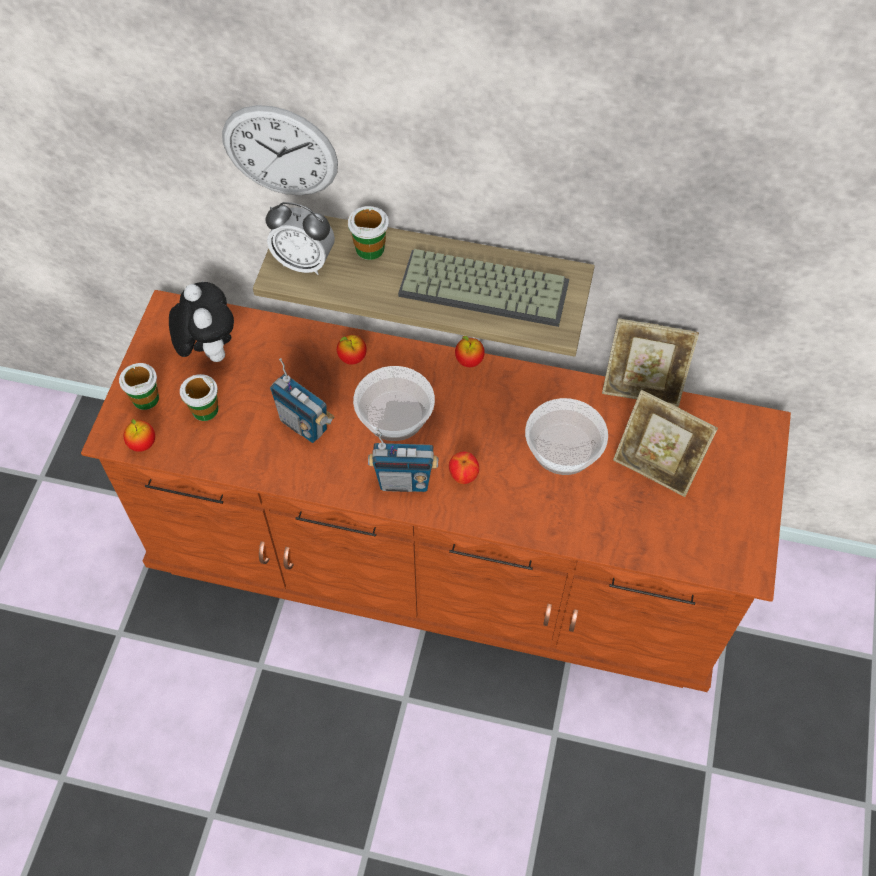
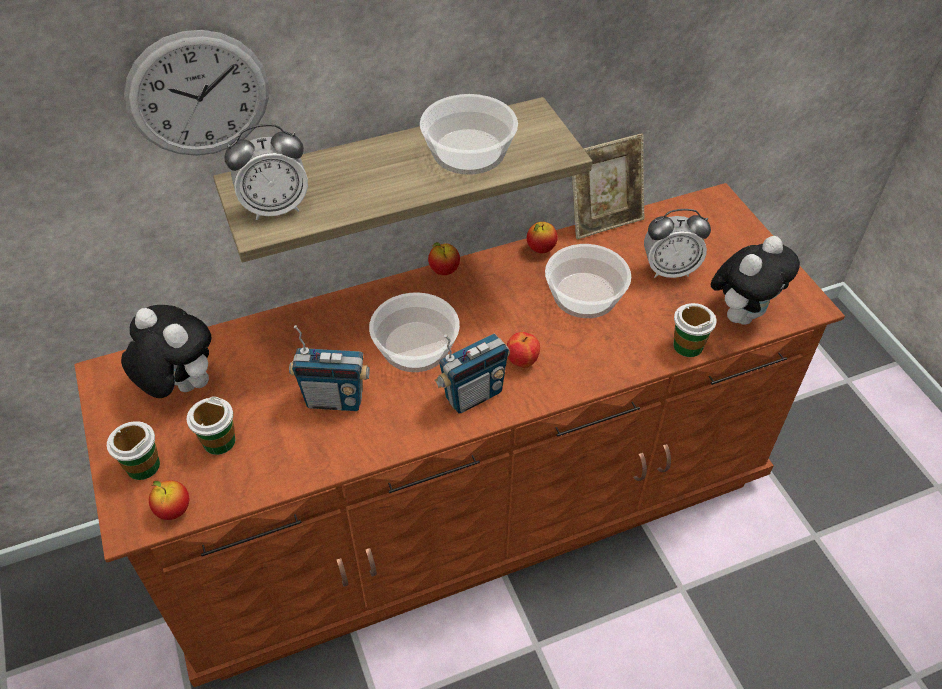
camera: 35 degrees left, 10 degrees down
apple [337,335,367,365] -> apple moved to [527,222,557,253]
cup [348,206,389,260] -> cup moved to [673,303,717,357]
keyboard [398,249,569,327] -> bowl [420,94,518,175]
picture frame [613,390,718,497] -> alarm clock [644,209,711,278]
none -> plush toy [710,236,800,325]

